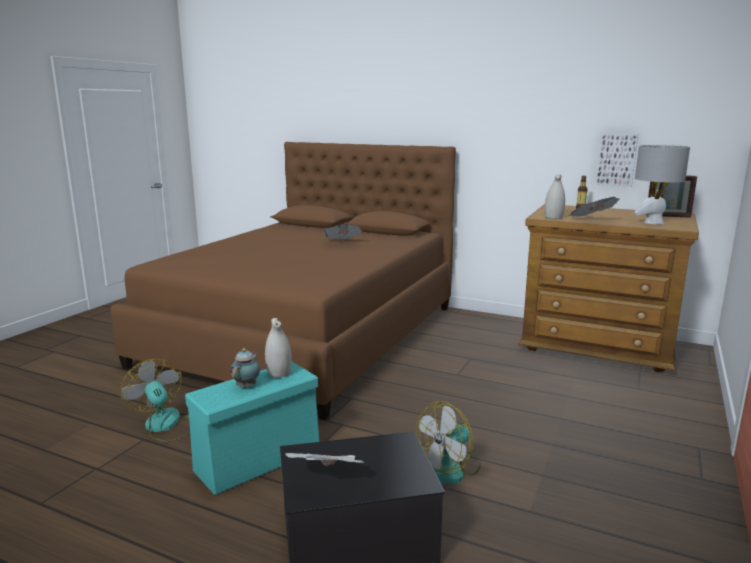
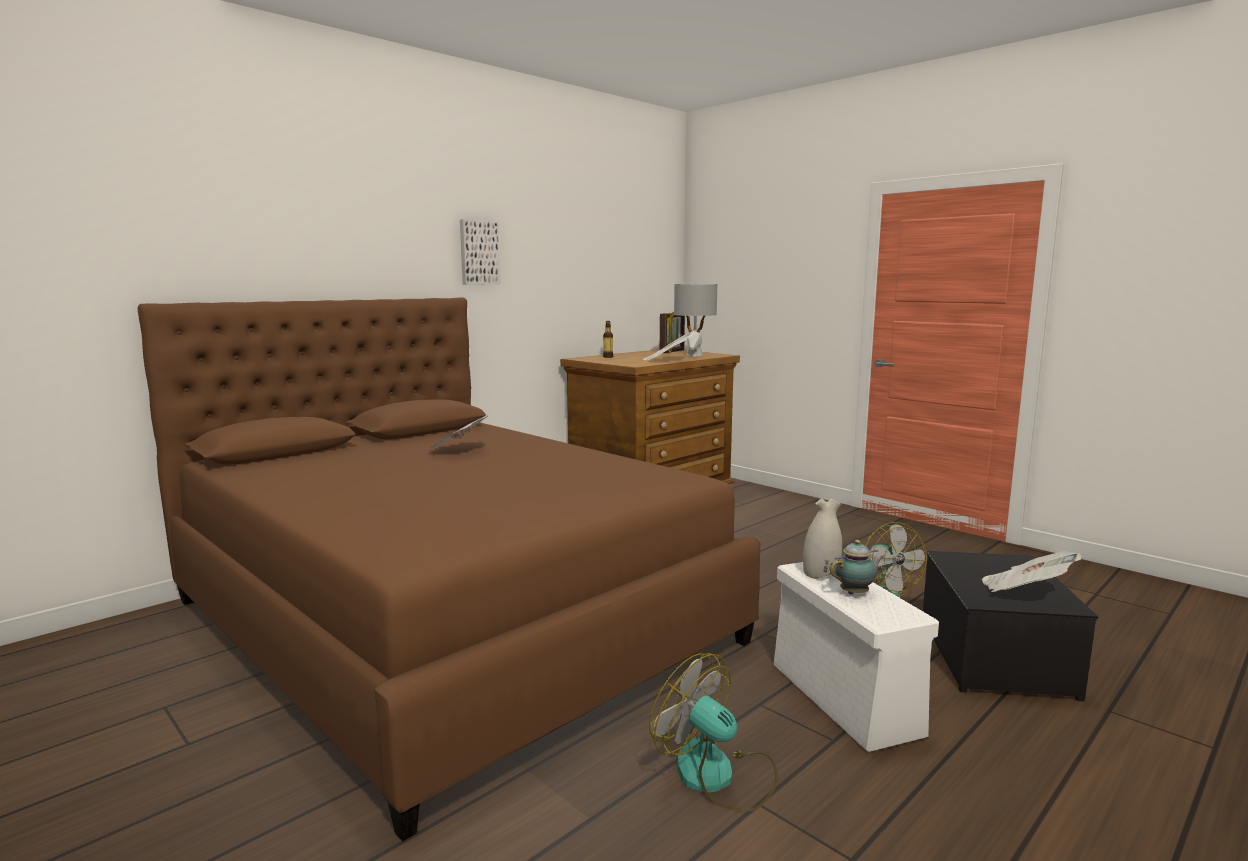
camera: 70 degrees left, 5 degrees down
fan [120,359,190,442] -> fan turned 60 degrees clockwise [649,653,778,812]
turquoise storage box [185,362,319,495] -> white storage box [773,562,939,752]
teapot [230,348,260,388] -> teapot turned 120 degrees clockwise [830,540,884,594]
white vase [545,174,565,220] -> none
picture [596,133,638,187] -> picture moved to [460,219,501,285]

